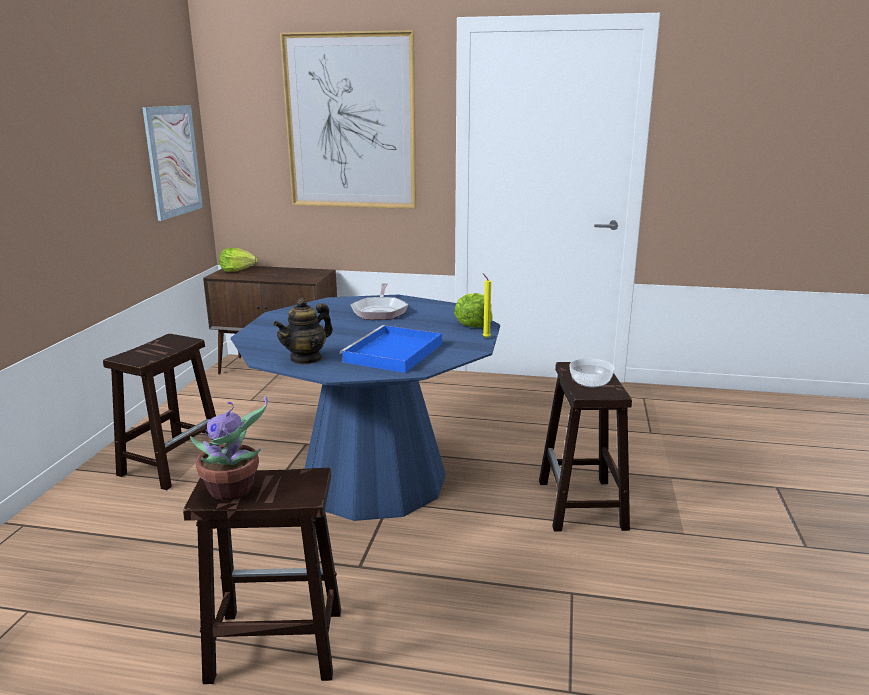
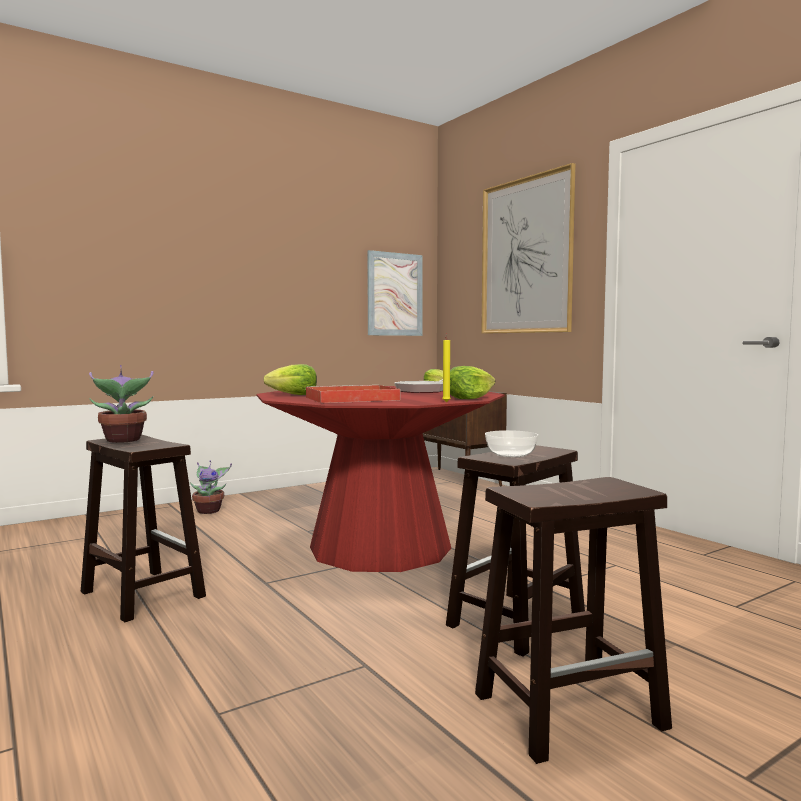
camera: 45 degrees right, 15 degrees down
brown stool [103,334,218,490] -> brown stool moved to [475,477,672,764]
blue dining table [231,295,500,521] -> red dining table [256,386,505,572]
teapot [273,298,333,365] -> lettuce [263,364,317,395]
blue tray [340,325,442,373] -> red tray [306,385,400,403]
none -> potted plant [190,461,232,514]

